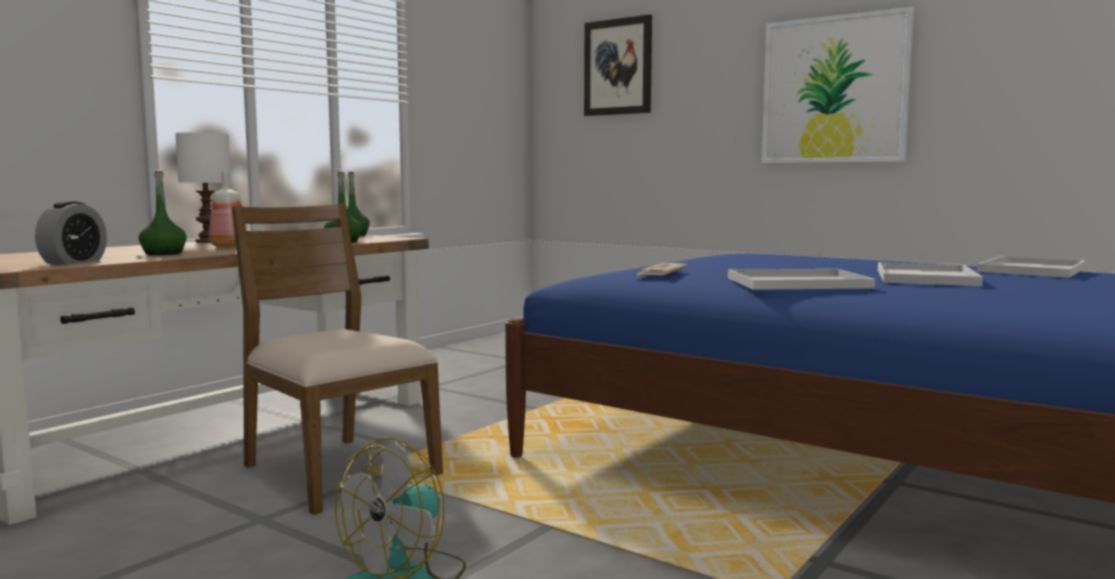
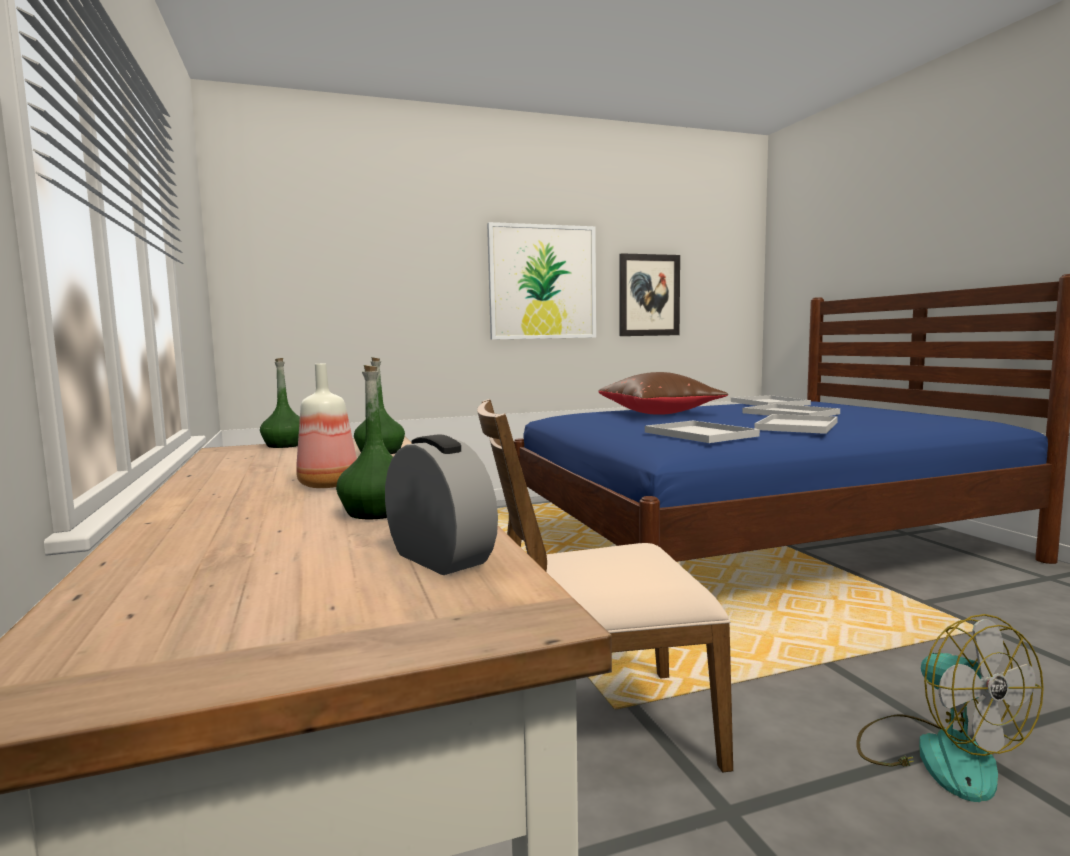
camera: 55 degrees left, 0 degrees up
white table lamp [175,133,231,243] -> none
picture [584,14,652,116] -> picture moved to [619,253,680,336]
newspaper [637,263,688,276] -> white tray [645,421,760,443]
none -> brown pillow [599,372,728,415]

